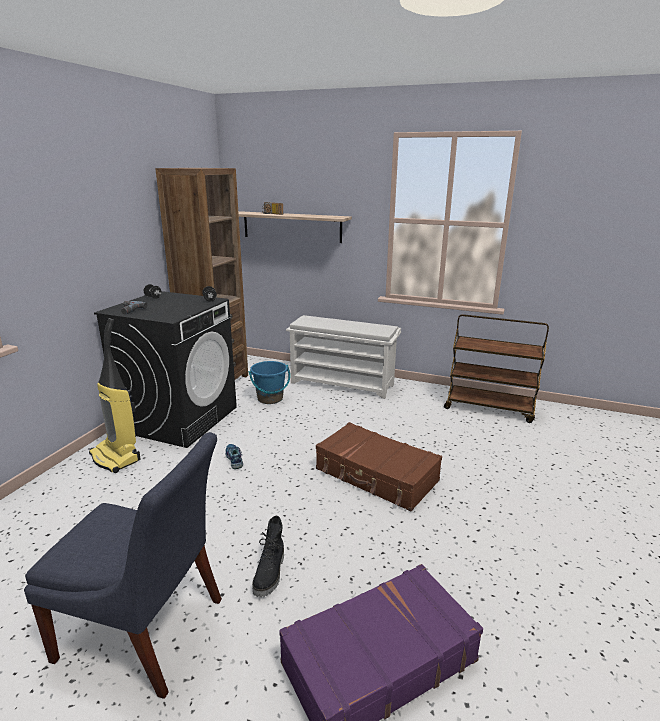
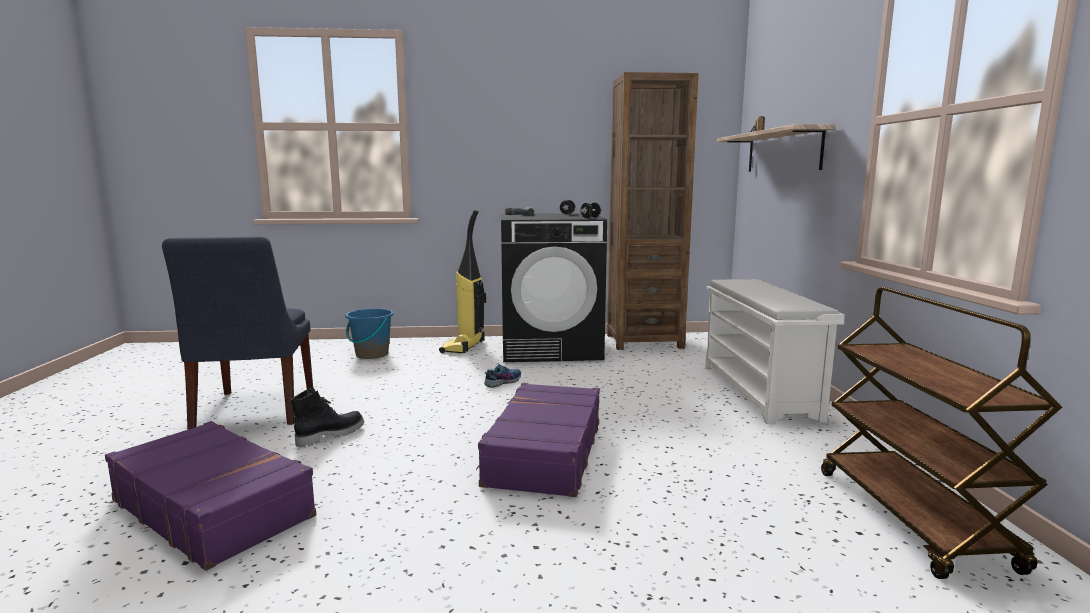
camera: 65 degrees right, 10 degrees down
blue bucket [249,361,290,404] -> blue bucket moved to [345,308,394,359]
black boot [252,516,284,597] -> black boot turned 150 degrees clockwise [291,387,364,447]
brown suitcase [316,422,442,511] -> purple suitcase [476,383,600,497]

